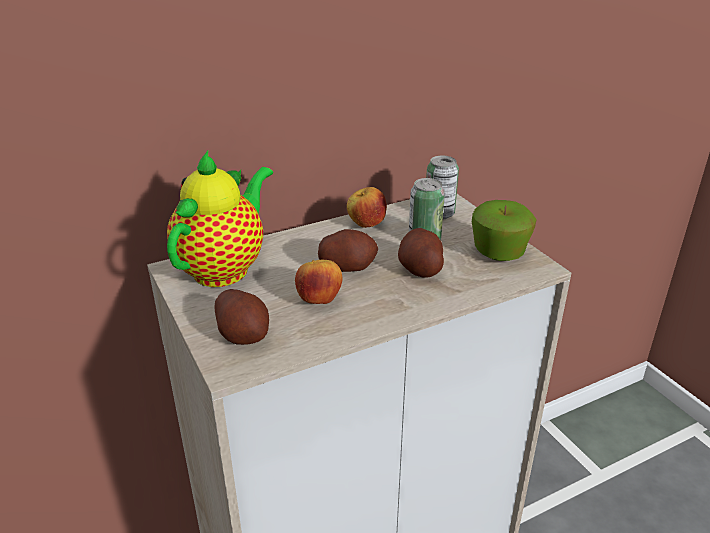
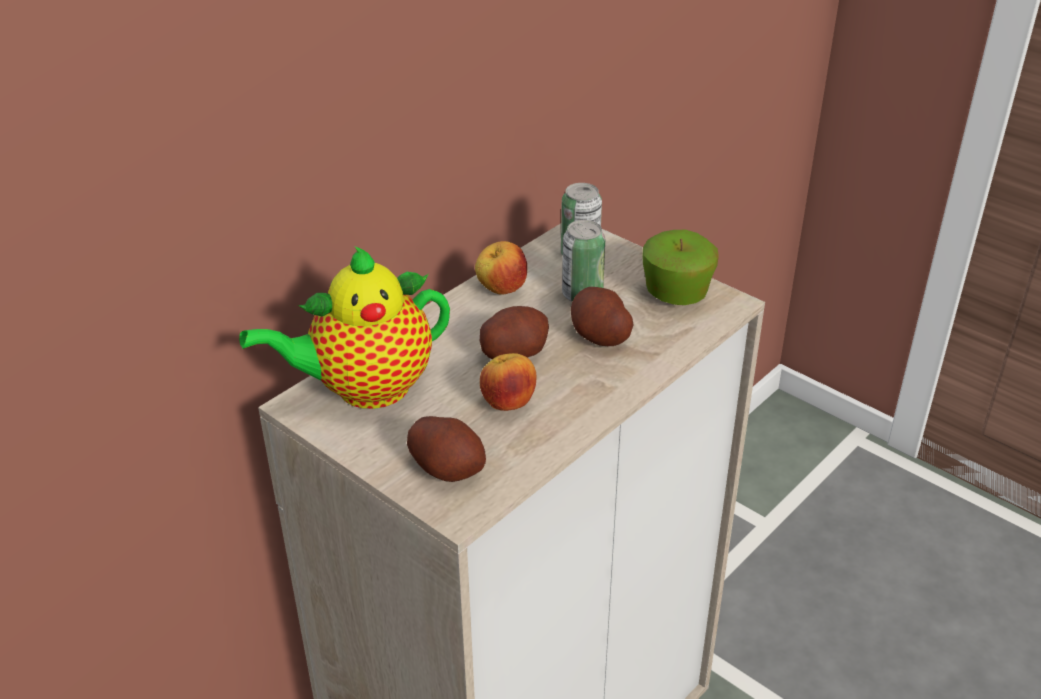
camera: 20 degrees left, 5 degrees up
teapot [167,151,273,287] -> teapot turned 120 degrees counterclockwise [239,246,450,409]

